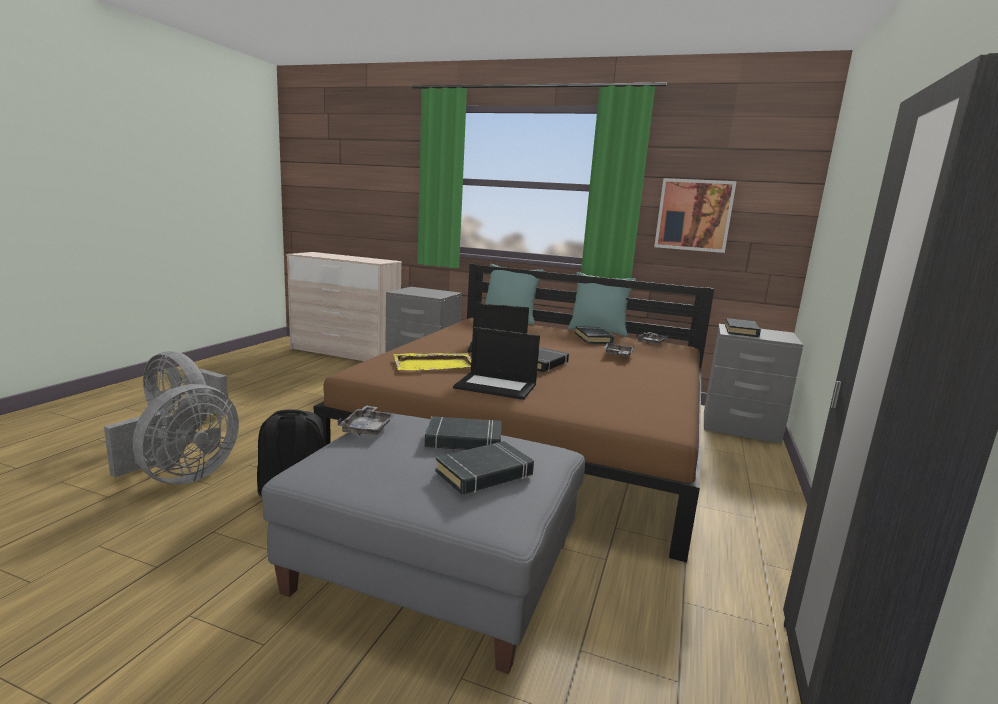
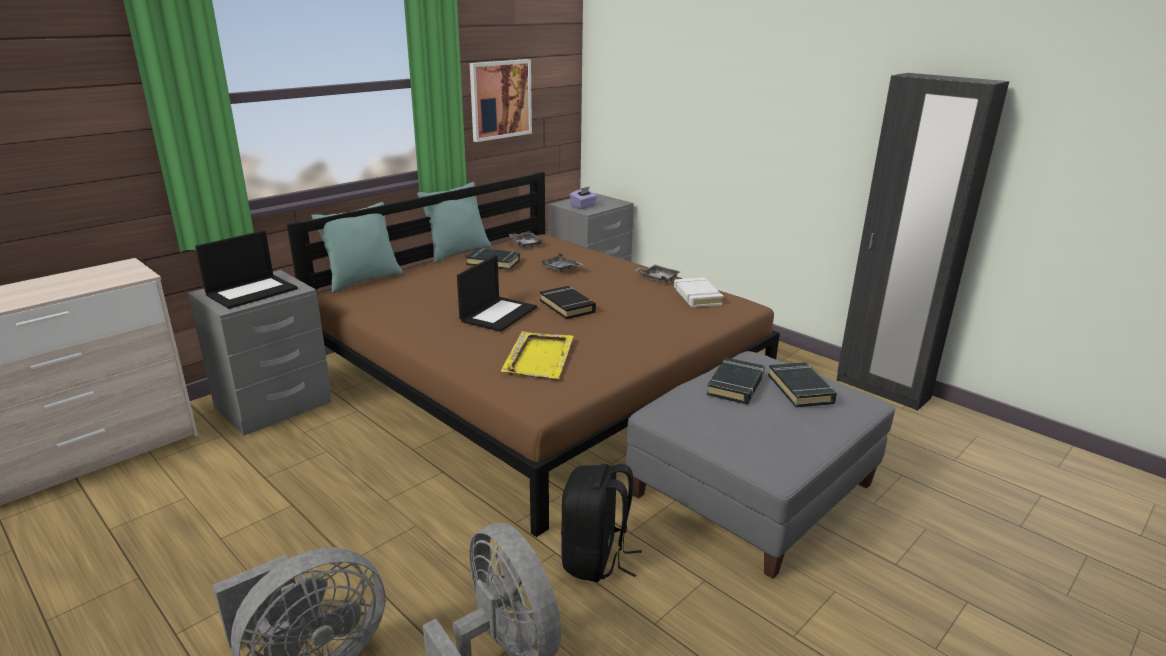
camera: 65 degrees left, 10 degrees up
grey tray [337,405,396,436] -> grey tray moved to [635,265,680,284]
laptop [453,327,540,400] -> laptop moved to [195,231,298,309]
black book [725,318,761,337] -> purple tissue box [569,187,598,209]
none -> white book [674,277,723,307]

